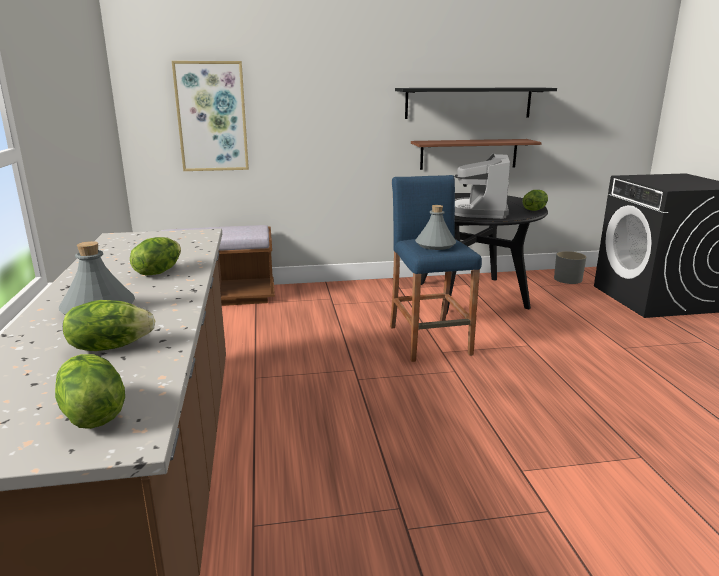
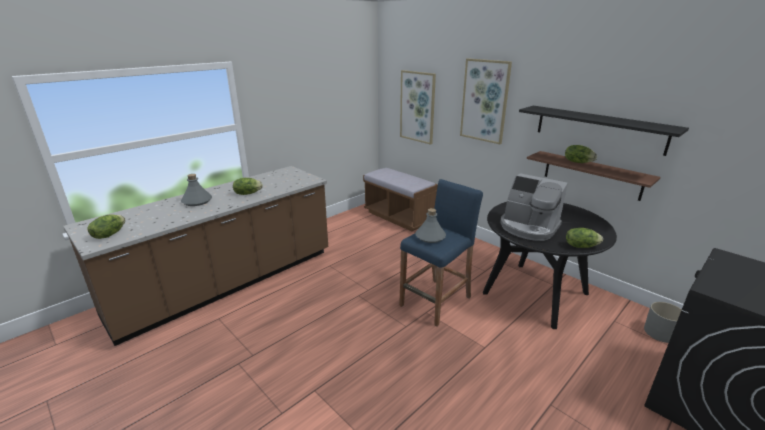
camera: 55 degrees right, 5 degrees up
lettuce [63,300,155,351] -> lettuce moved to [565,145,597,163]
coffee machine [454,154,510,219] -> coffee machine turned 120 degrees counterclockwise [501,173,568,241]
none -> picture [460,58,512,144]

